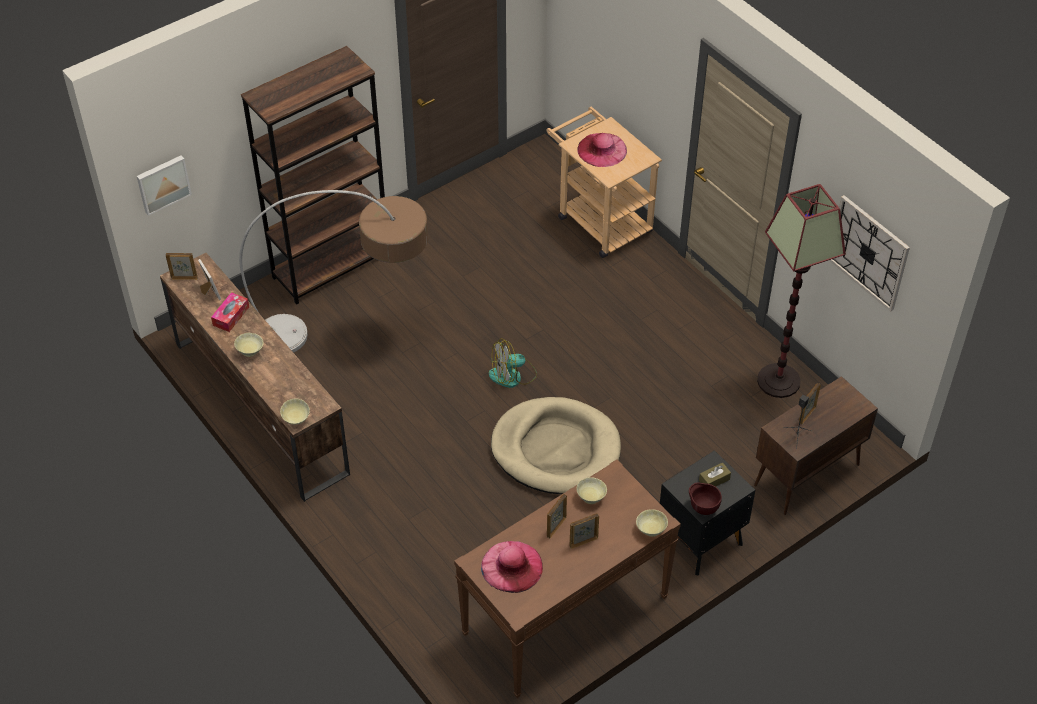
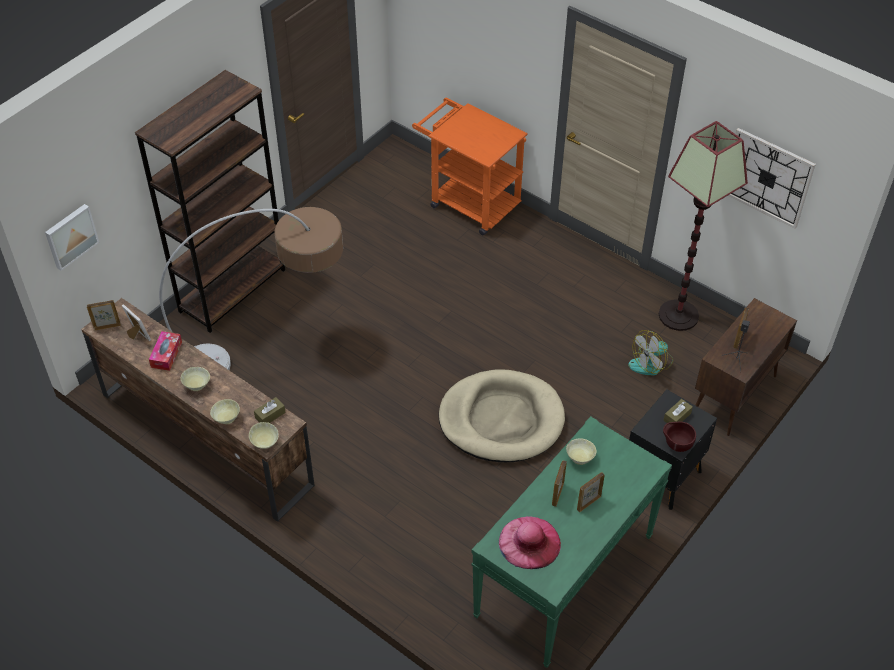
camera: 15 degrees left, 0 degrees up
brown console table [454,459,681,698] -> green console table [471,416,672,668]
fan [489,339,537,388] -> fan moved to [628,330,673,375]
beige cart [547,107,662,258] -> orange cart [412,97,528,235]
pink hat [577,133,627,167] -> none
beige bowl [636,509,668,537] -> beige bowl moved to [210,399,240,424]
none -> brown tissue box [254,397,286,423]

